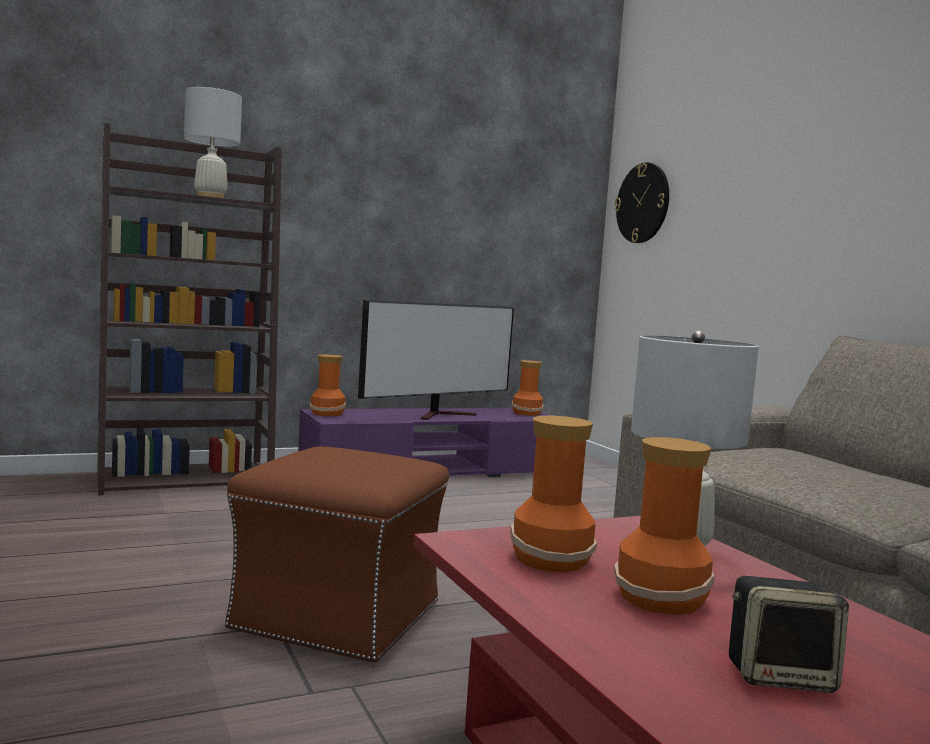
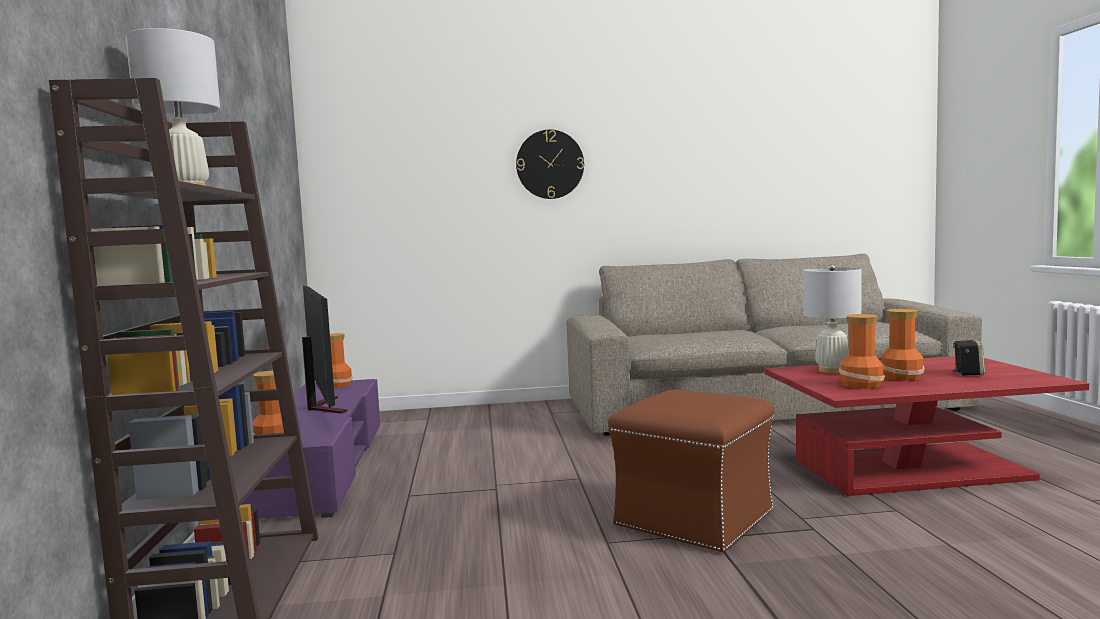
camera: 70 degrees left, 0 degrees up
wall clock [614,162,669,243] -> wall clock moved to [516,130,584,199]

